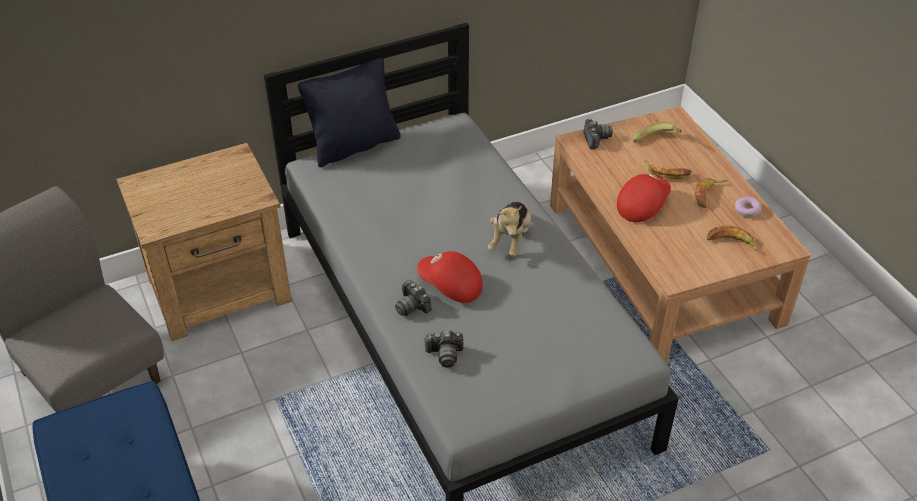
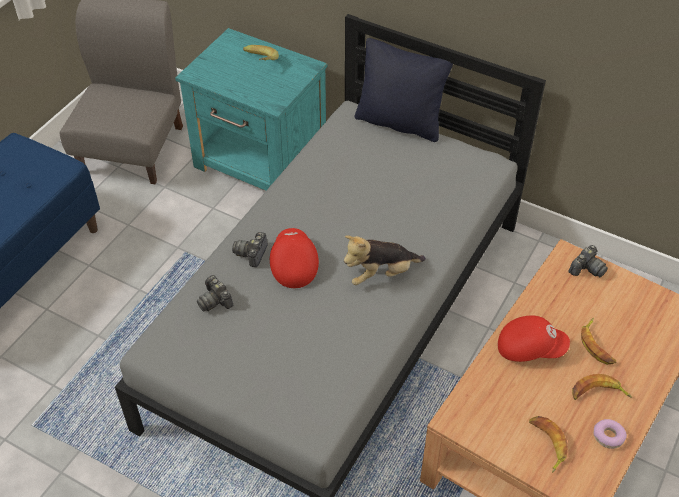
camera: 55 degrees right, 5 degrees up
brown nightstand [116,143,292,341] -> turquoise nightstand [175,28,328,191]
banana [633,122,682,143] -> banana moved to [243,45,279,61]

